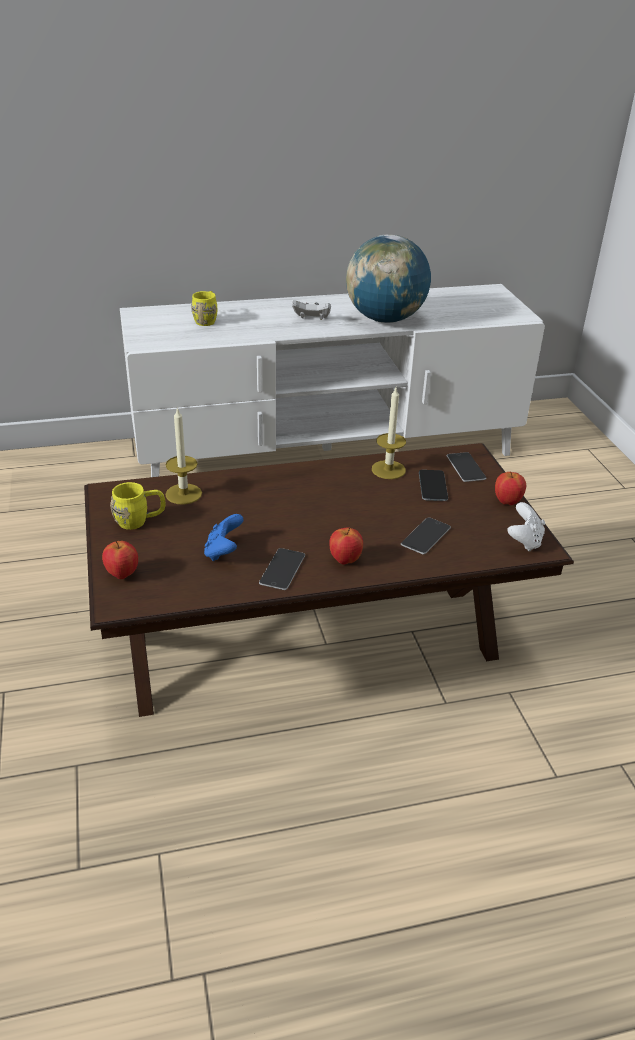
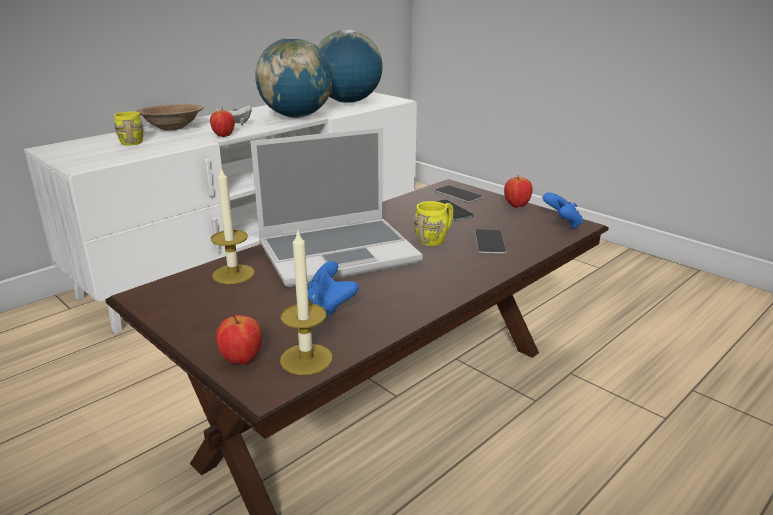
camera: 30 degrees left, 10 degrees down
yellow mug [110,482,165,530] -> yellow mug moved to [414,201,453,246]
phone [259,548,305,590] -> none
apple [329,527,363,565] -> apple moved to [210,108,235,137]
candle [372,388,406,479] -> candle moved to [280,231,332,375]
white game controller [508,502,545,552] -> blue game controller [543,193,583,229]
none -> brown bowl [136,104,204,131]
none -> laptop [250,127,423,287]
none -> globe [317,30,383,103]

